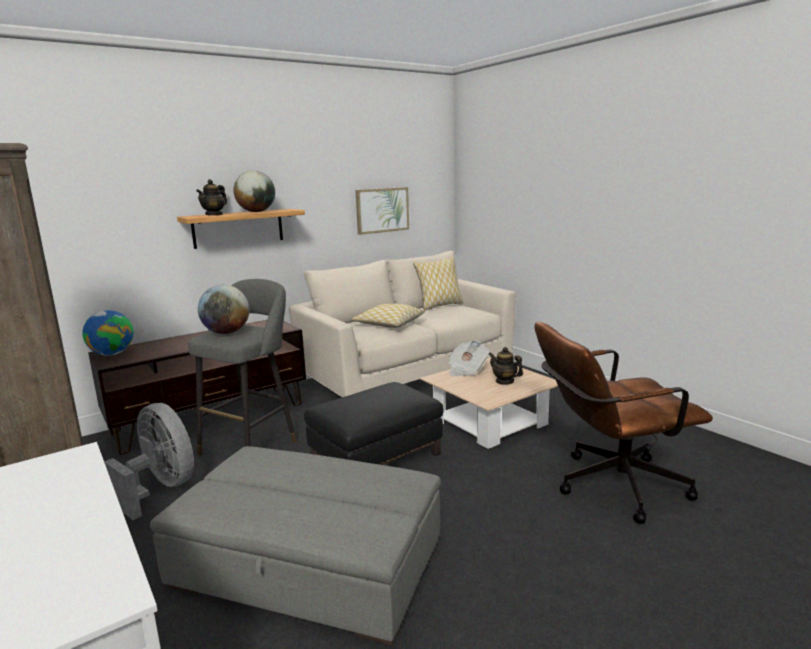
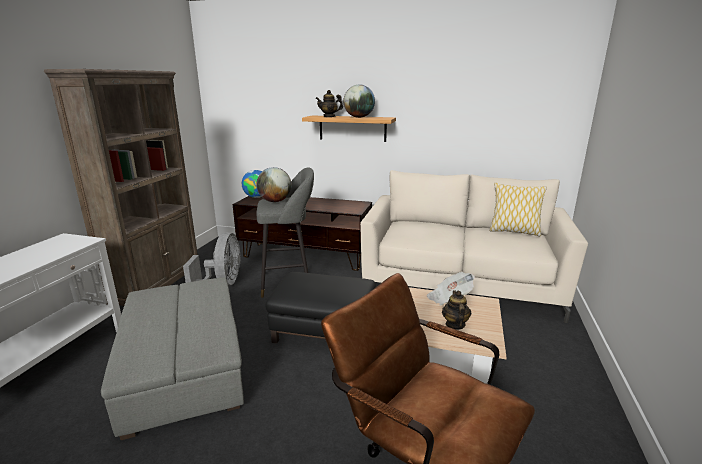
camera: 50 degrees right, 5 degrees up
pillow [351,304,425,328] -> none
picture [355,187,409,235] -> none

